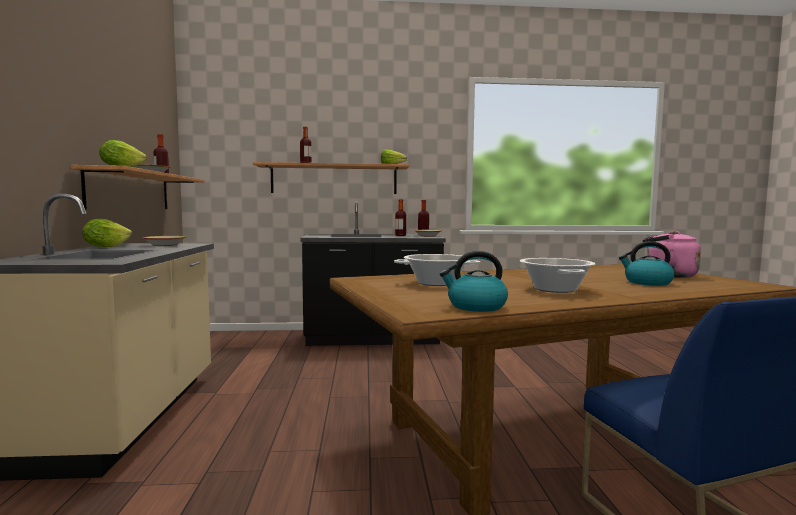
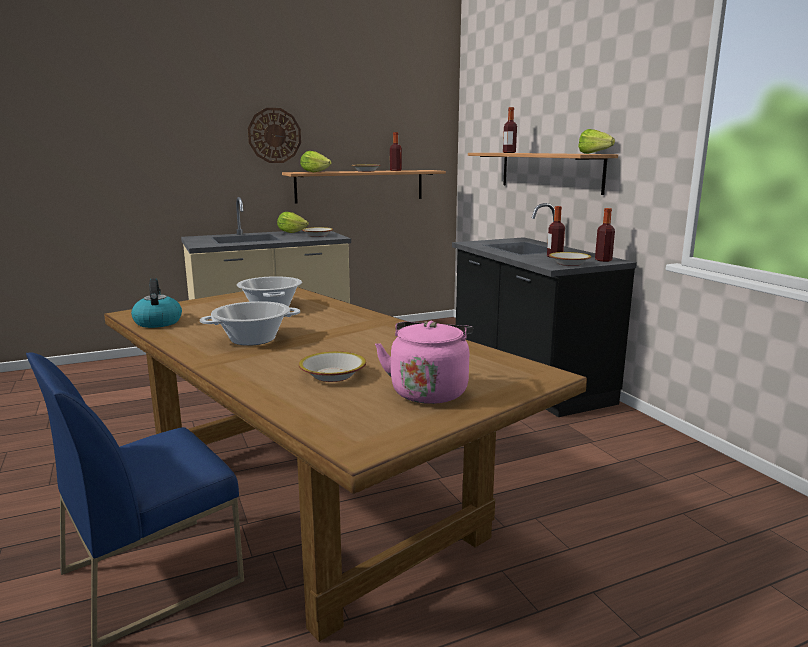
camera: 70 degrees right, 10 degrees up
kettle [619,241,675,286] -> bowl [299,351,366,382]
none -> wall clock [248,108,301,163]

